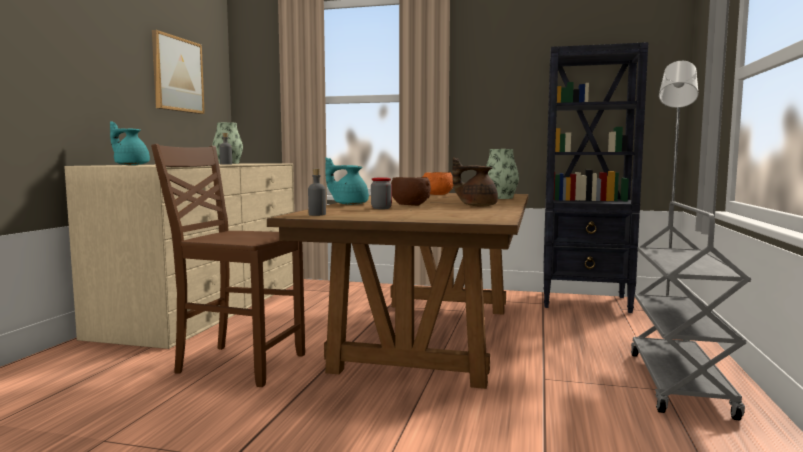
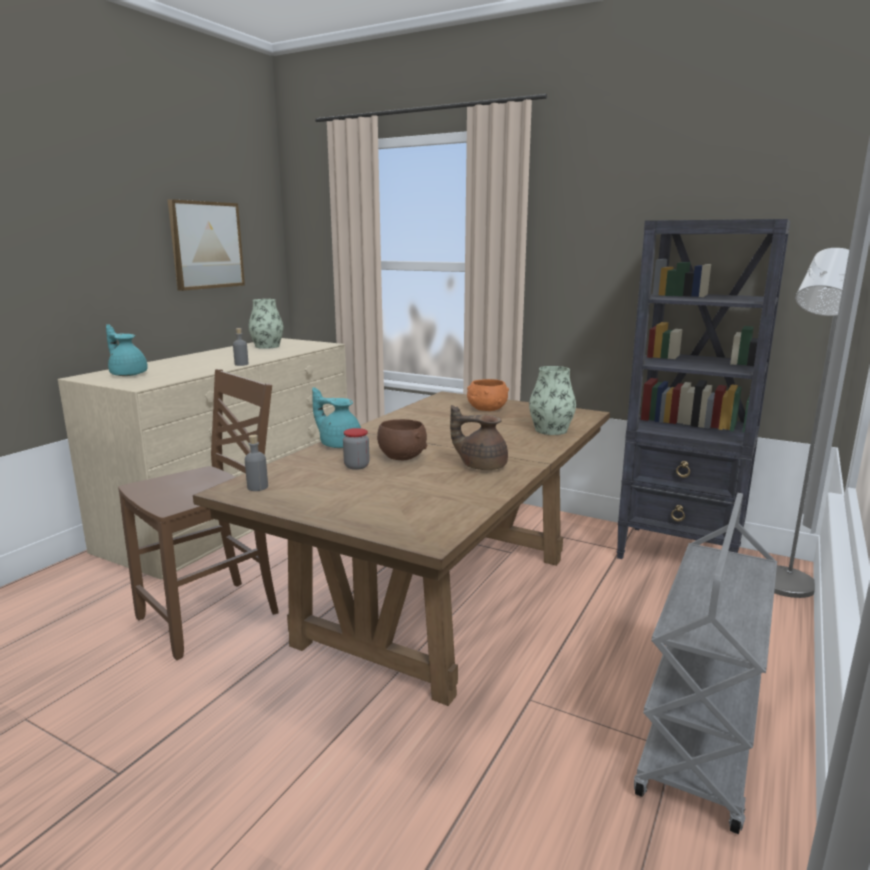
camera: 15 degrees right, 10 degrees up
brown chair [151,144,305,387] -> brown chair turned 105 degrees clockwise [118,369,279,660]

